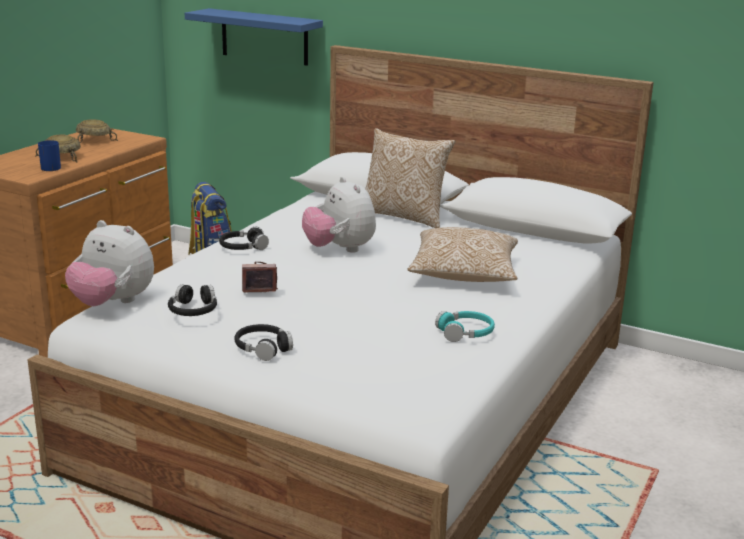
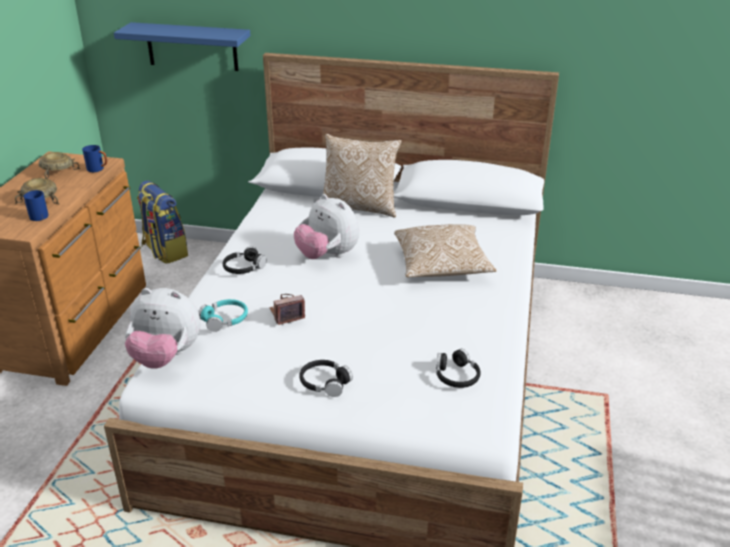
camera: 15 degrees left, 10 degrees up
black headphones [168,284,217,316] -> black headphones moved to [436,349,481,388]
turquoise headphones [435,311,495,342] -> turquoise headphones moved to [199,299,248,332]
none -> blue mug [82,145,107,172]

